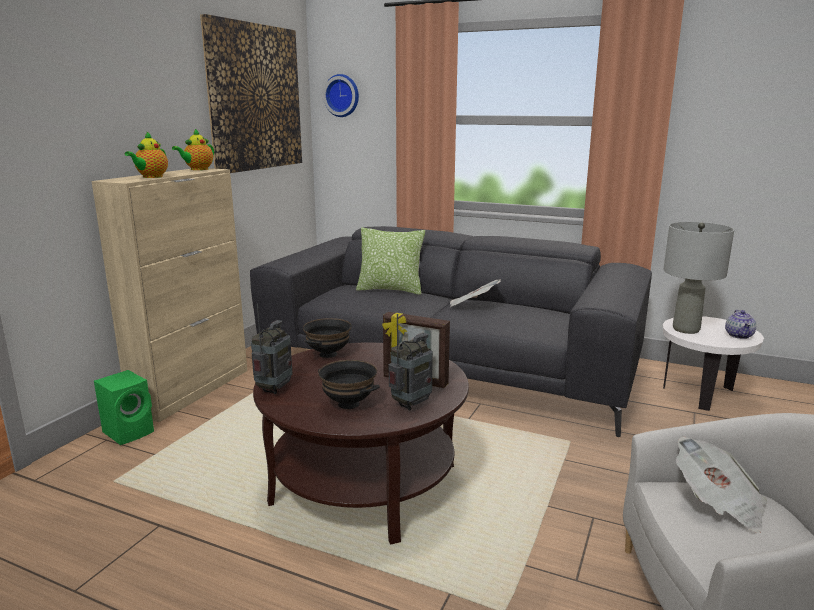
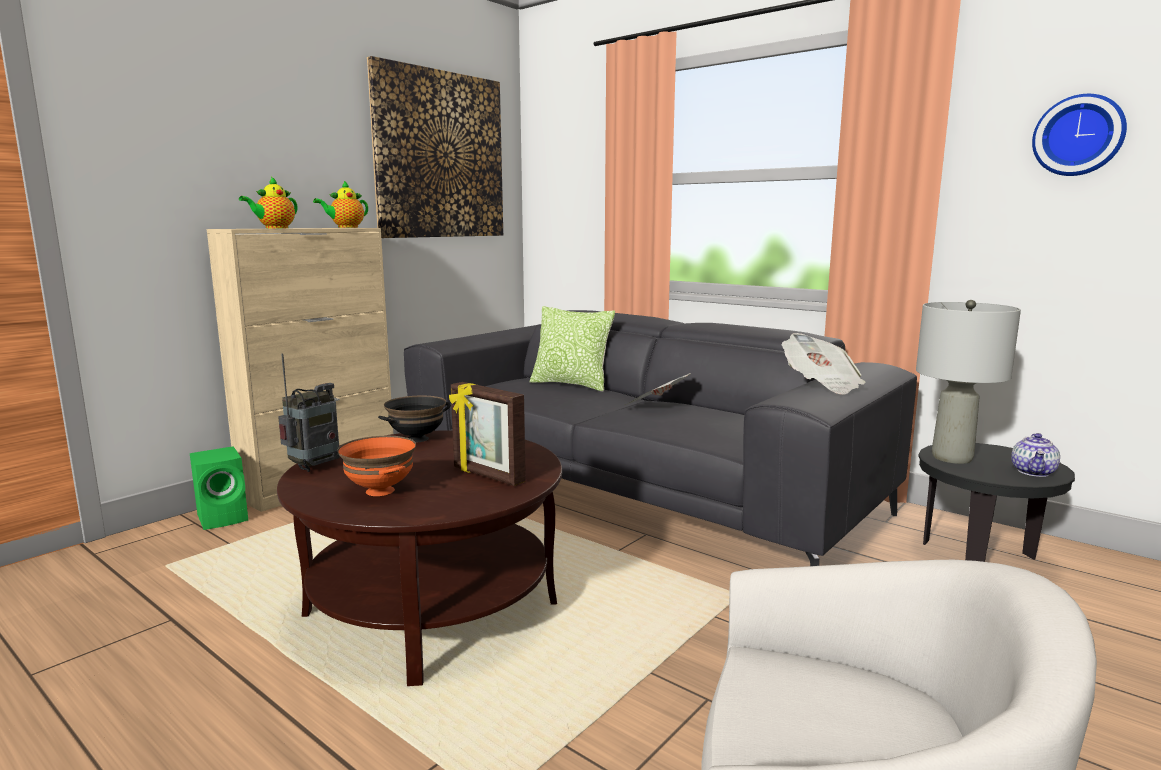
camera: 15 degrees right, 5 degrees down
black bowl [318,360,380,409] -> orange bowl [338,436,416,496]
wall clock [323,74,359,117] -> wall clock moved to [1032,94,1127,176]
radio [389,314,433,410] -> none
white side table [662,316,764,411] -> black side table [918,443,1075,562]
newspaper [676,436,767,533] -> newspaper moved to [782,333,866,395]

